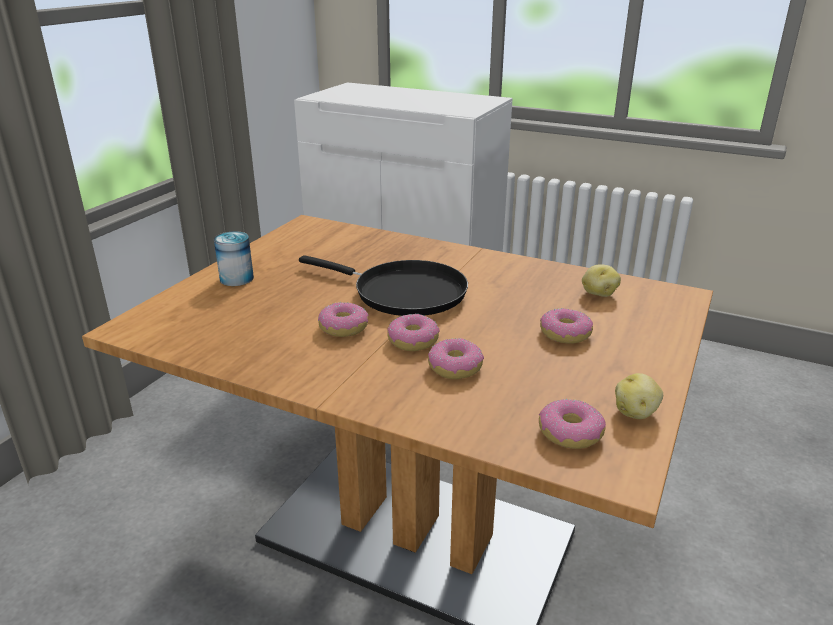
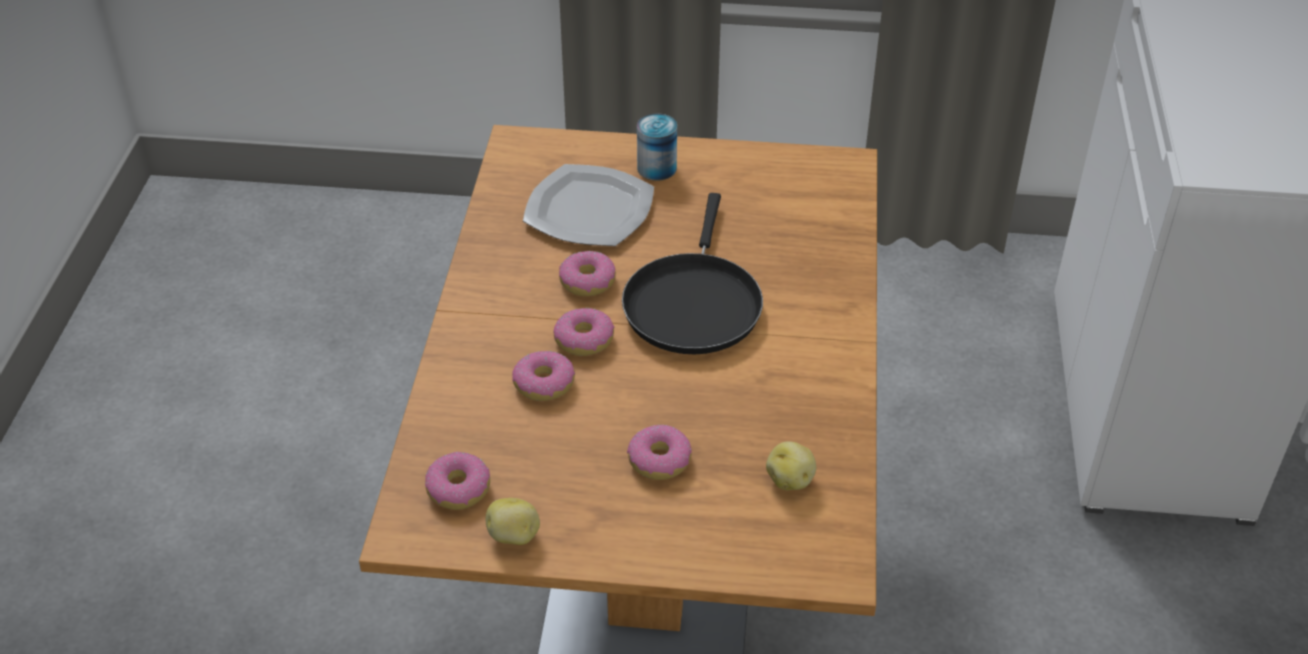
camera: 70 degrees right, 15 degrees up
none -> plate [523,164,654,246]

